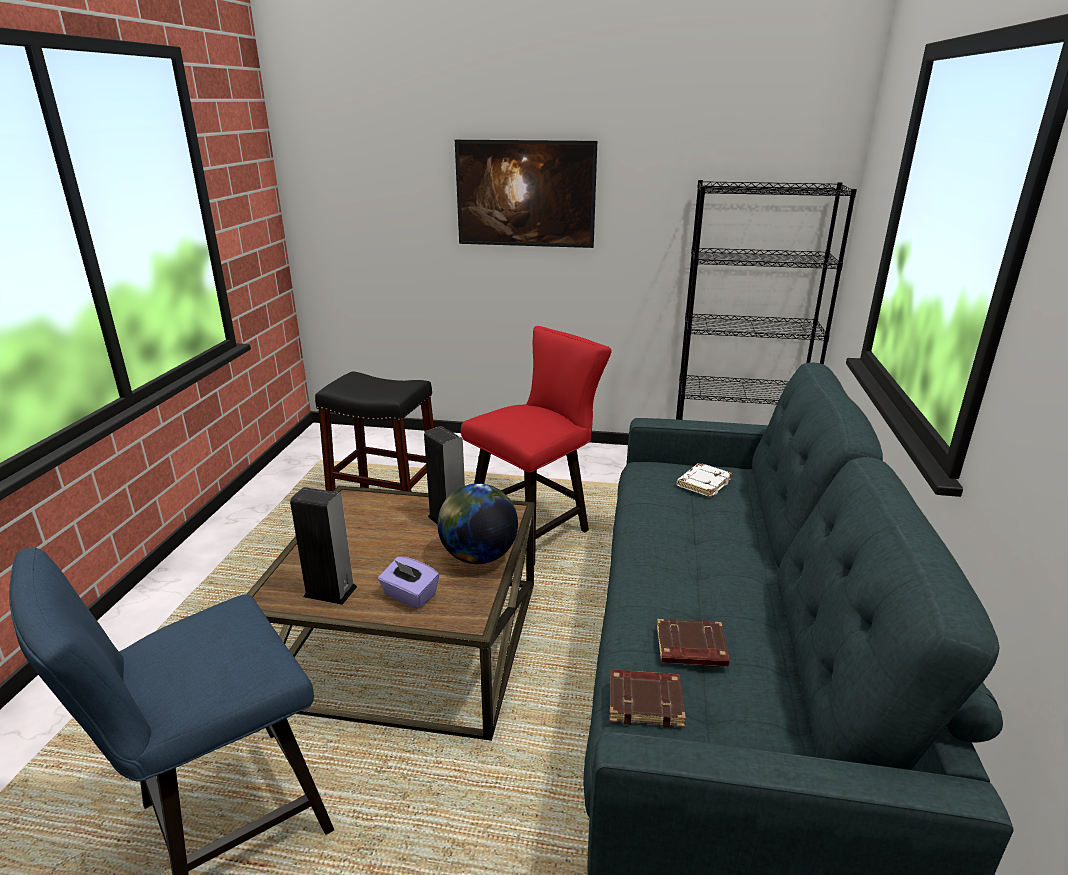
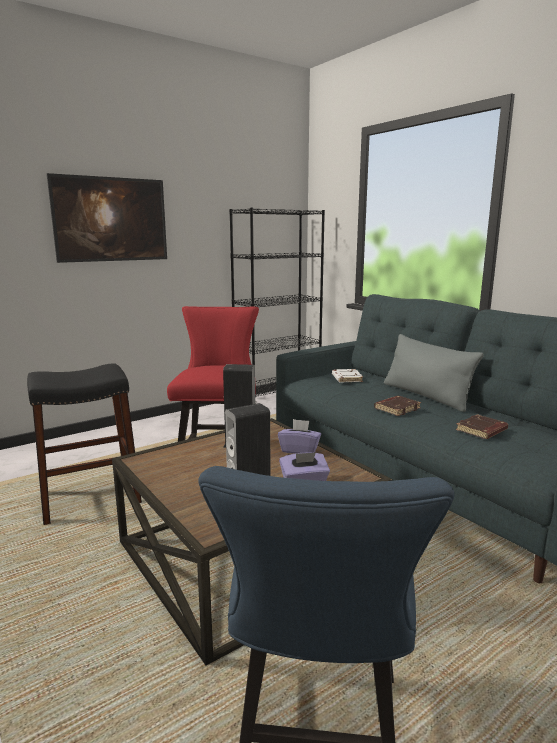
camera: 45 degrees left, 10 degrees down
globe [437,483,518,564] -> purple tissue box [278,419,321,454]
brown book [610,670,686,728] -> brown book moved to [374,396,421,416]
none -> grey pillow [384,334,484,412]

